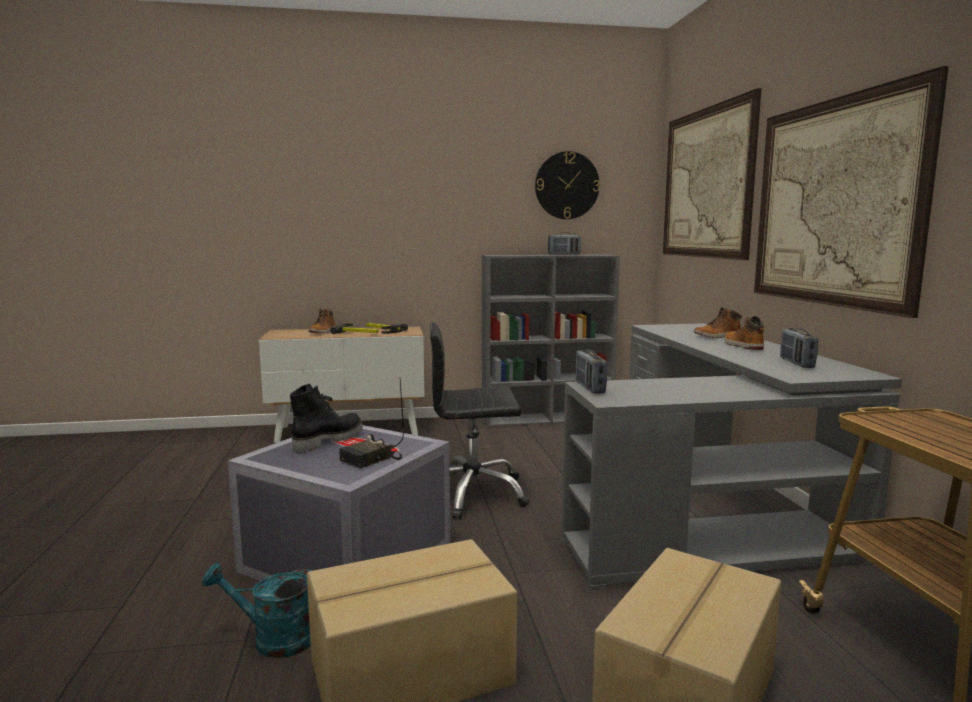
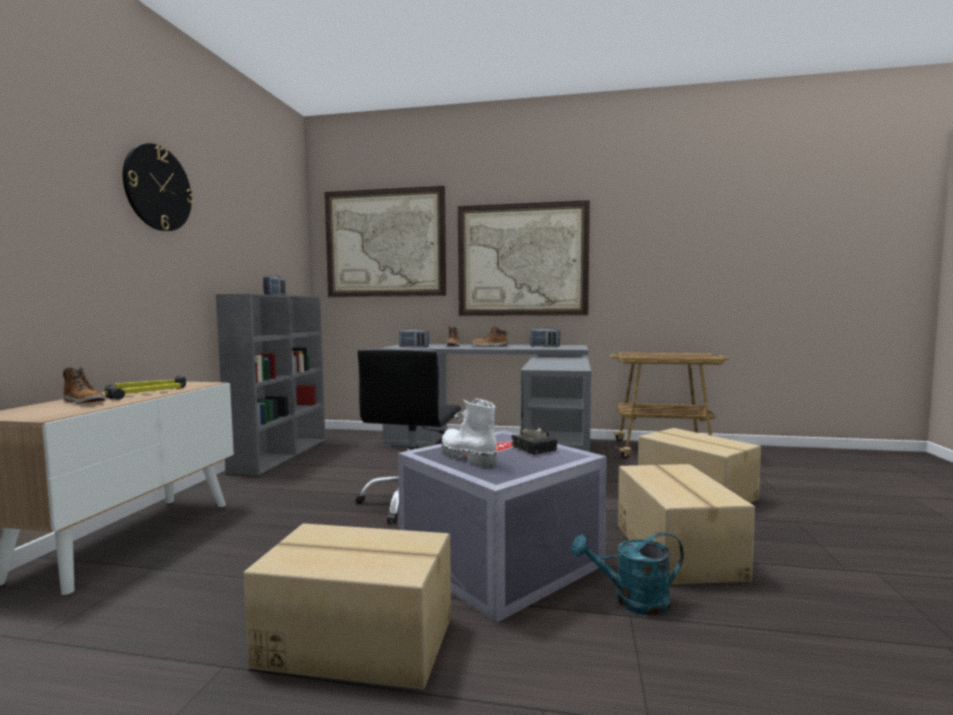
camera: 70 degrees left, 5 degrees down
turquoise watering can [202,563,313,658] -> turquoise watering can turned 60 degrees clockwise [571,532,684,615]
black boot [290,383,363,453] -> white boot [442,398,497,468]
wall clock [535,151,600,219] -> wall clock moved to [123,143,194,231]
radio [576,349,607,394] -> radio moved to [399,328,429,348]
none -> cardboard box [243,523,451,690]

